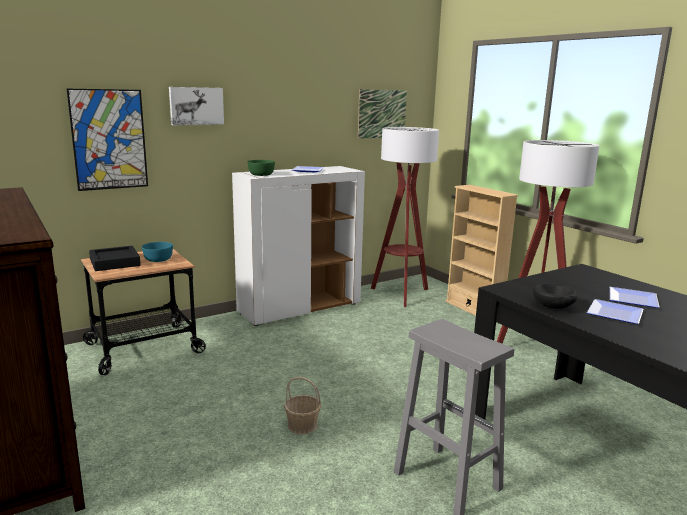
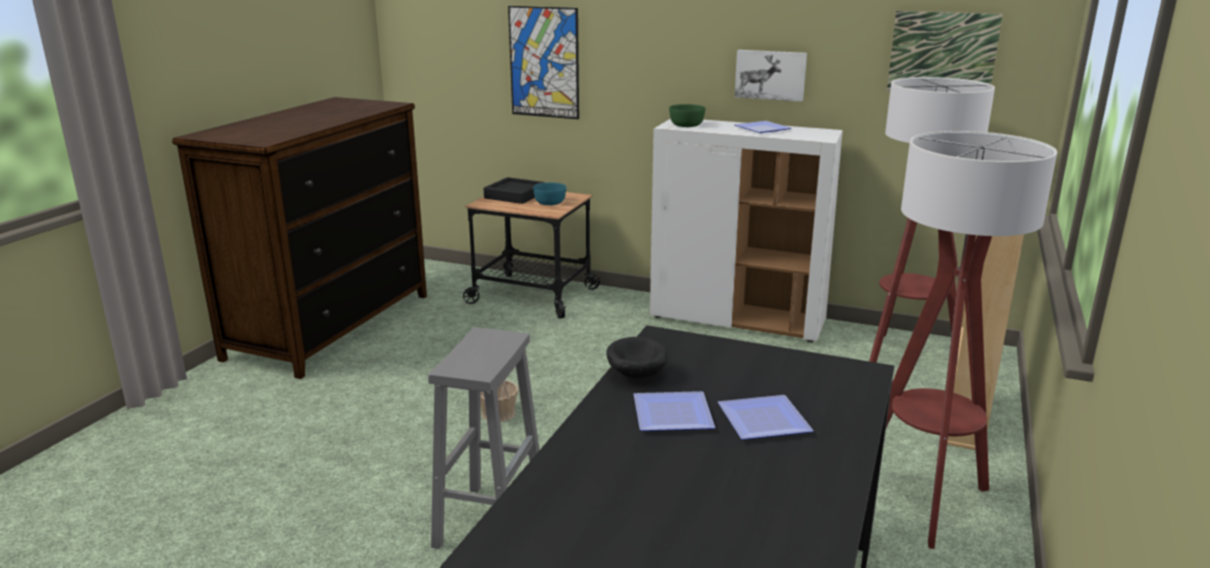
camera: 55 degrees right, 5 degrees up
picture [169,87,224,125] -> picture moved to [735,50,807,102]

